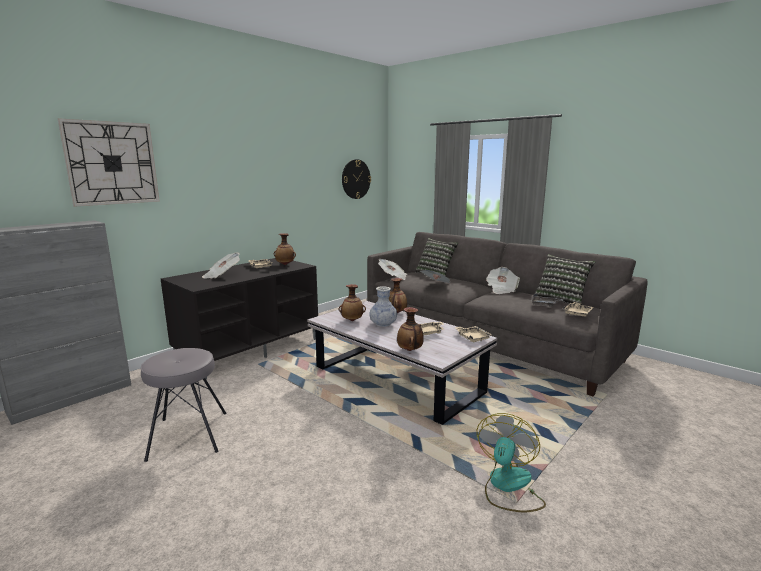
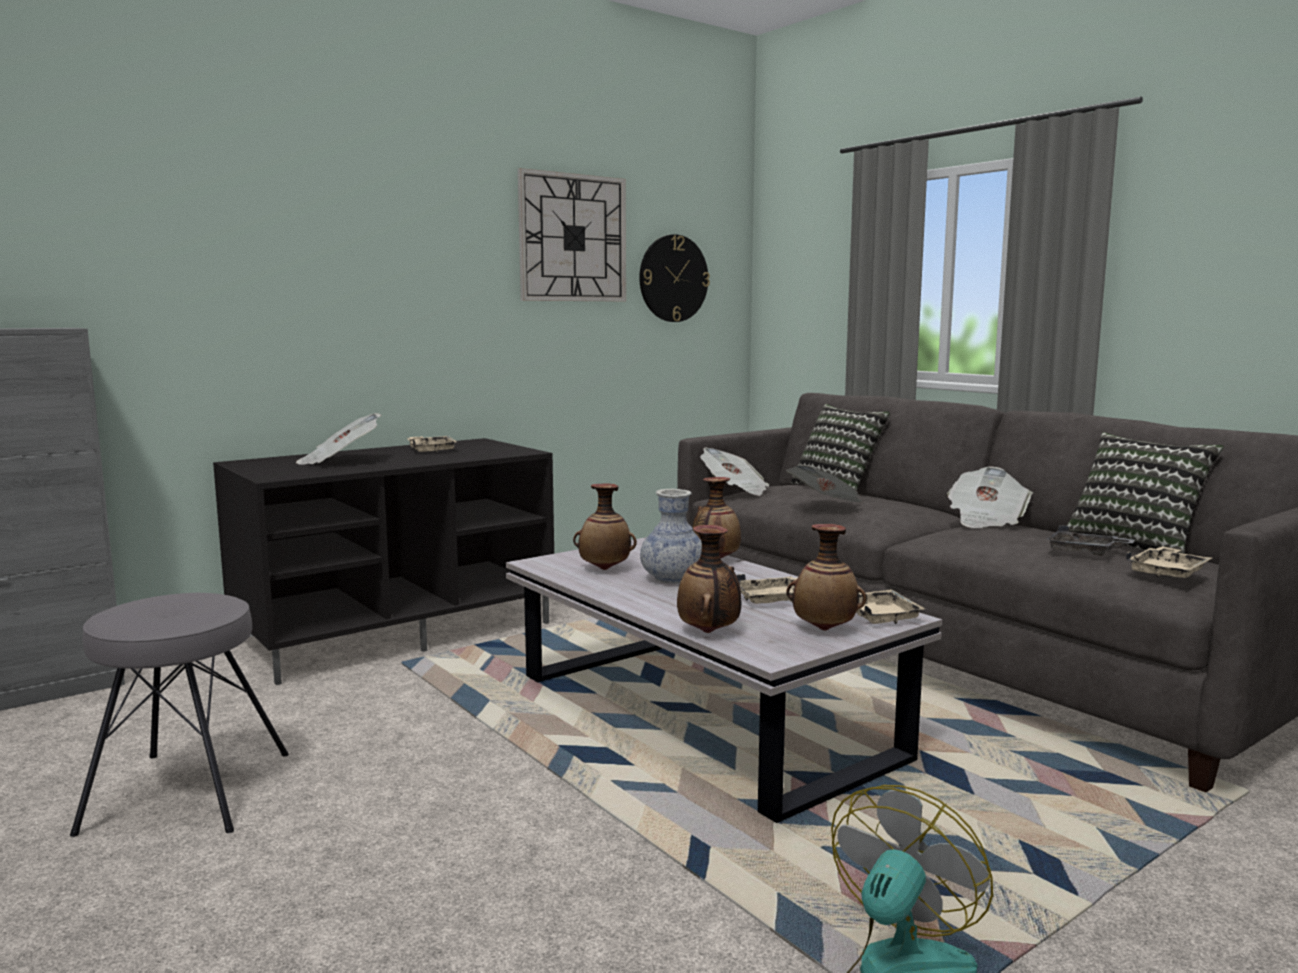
camera: 10 degrees right, 5 degrees down
wall clock [58,118,160,207] -> wall clock moved to [518,168,626,302]
vase [274,233,296,265] -> vase moved to [787,524,866,631]

